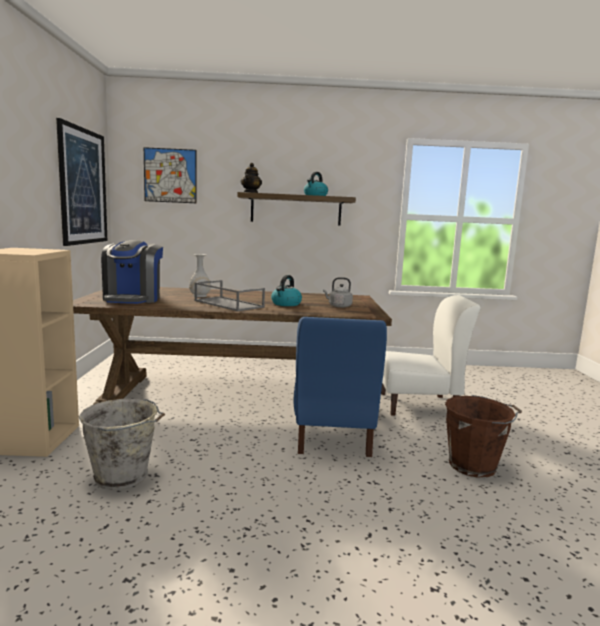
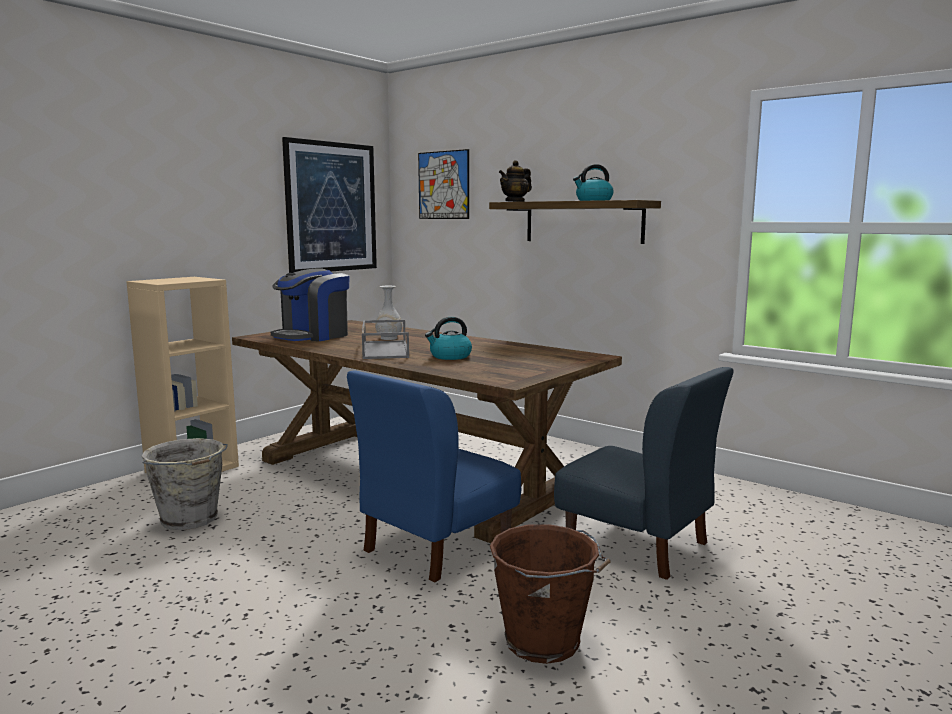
camera: 40 degrees right, 0 degrees up
grey kettle [323,277,353,308] -> none
white chair [381,295,481,416] -> blue chair [554,367,733,580]

